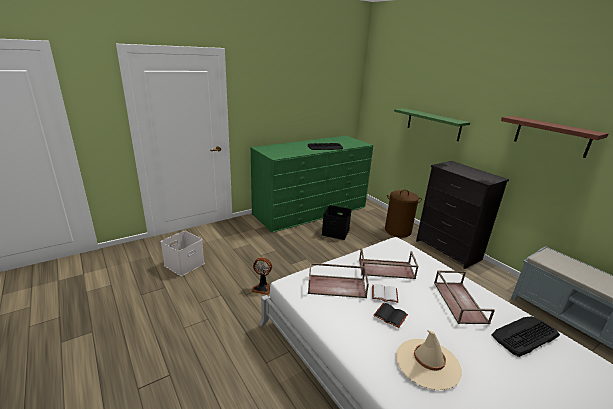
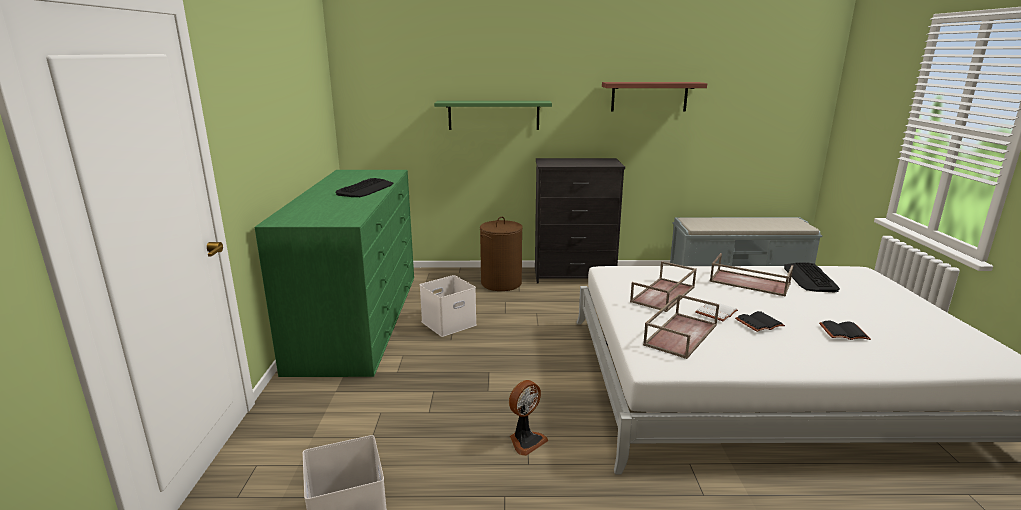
camera: 55 degrees left, 5 degrees down
black storage box [322,205,352,240] -> white storage box [420,275,477,337]
beige hat [396,330,462,390] -> black book [819,321,871,340]

